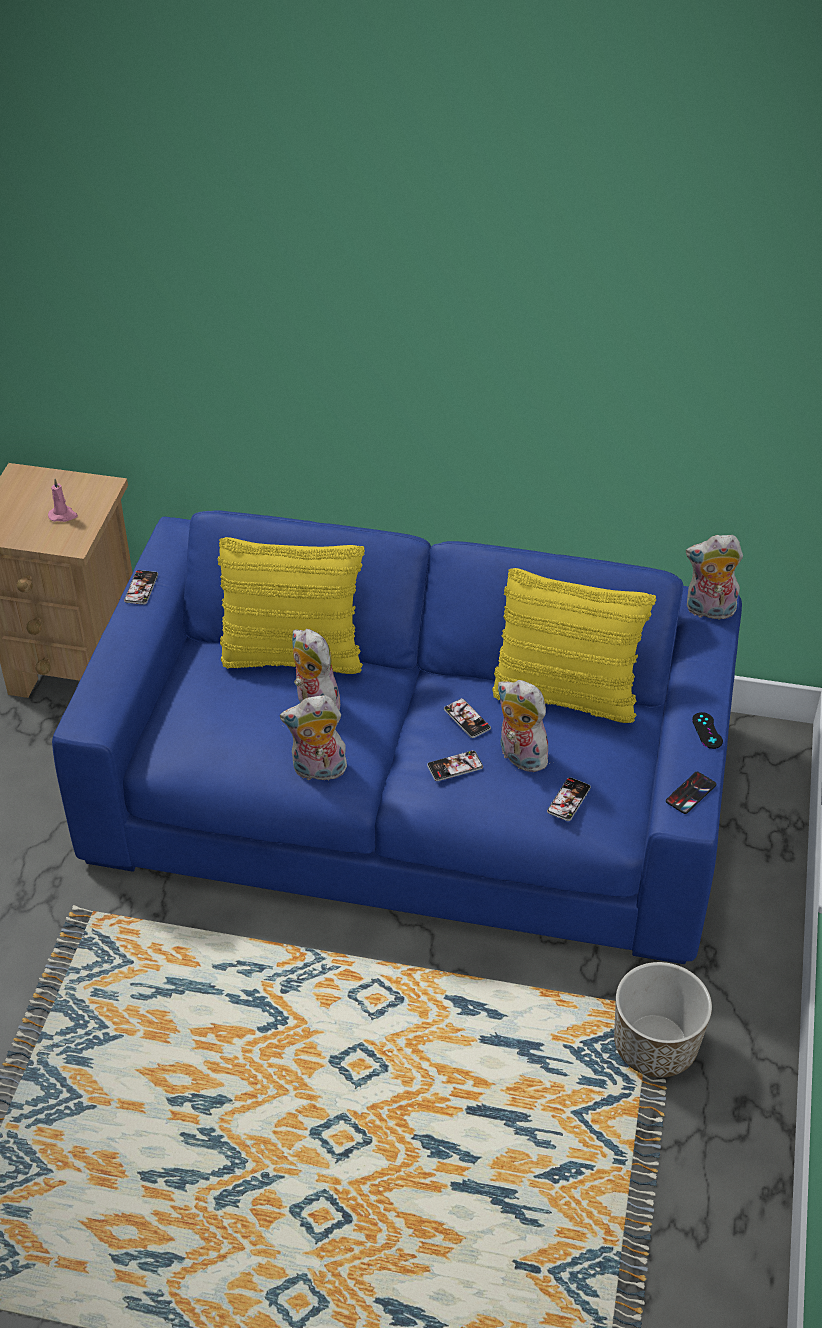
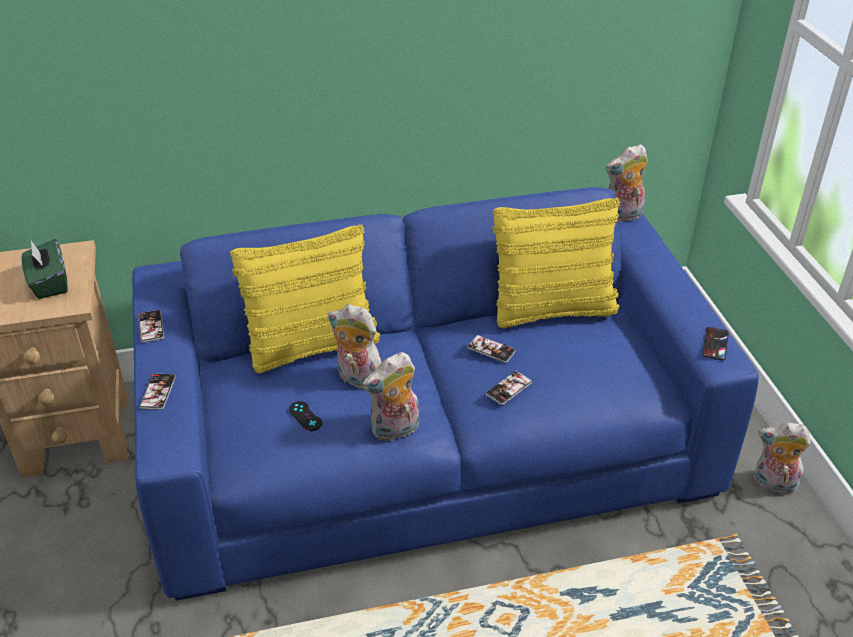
camera: 25 degrees left, 5 degrees down
pink candle [48,479,78,522] -> green tissue box [21,239,68,299]
plush toy [498,680,553,772] -> plush toy moved to [754,422,811,494]
phone [547,777,591,821] -> phone moved to [140,374,176,410]
planter [614,962,712,1078] -> none
black game controller [692,712,723,749] -> black game controller moved to [289,401,322,431]

